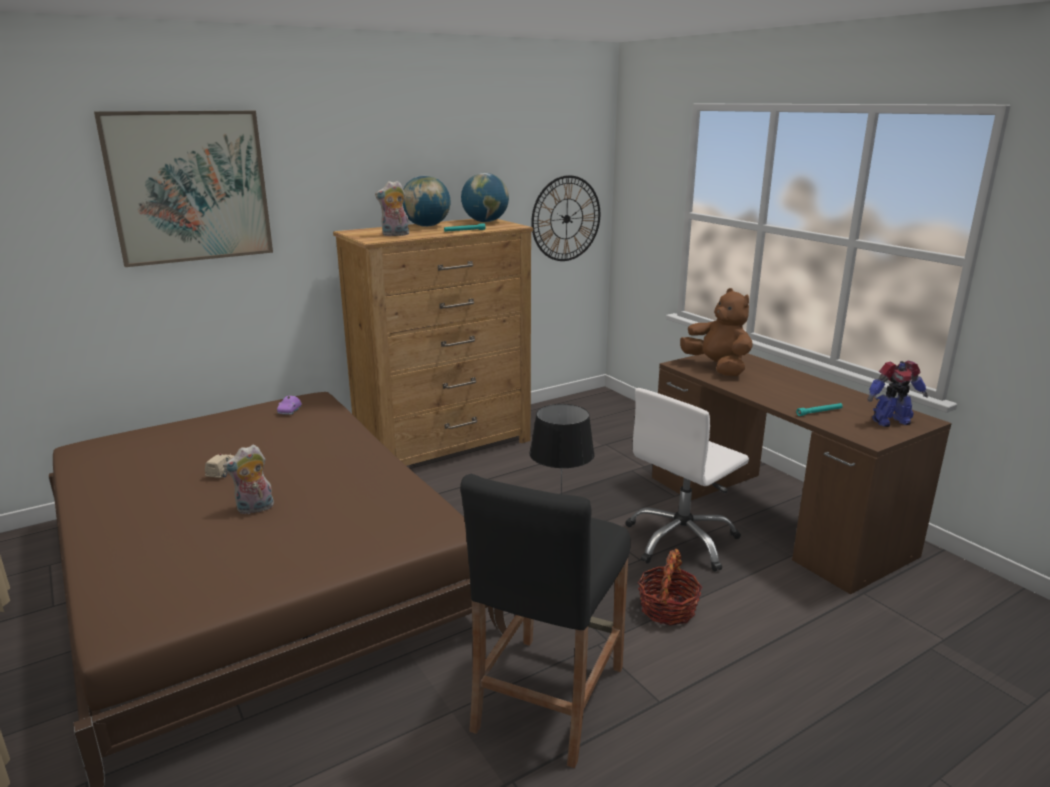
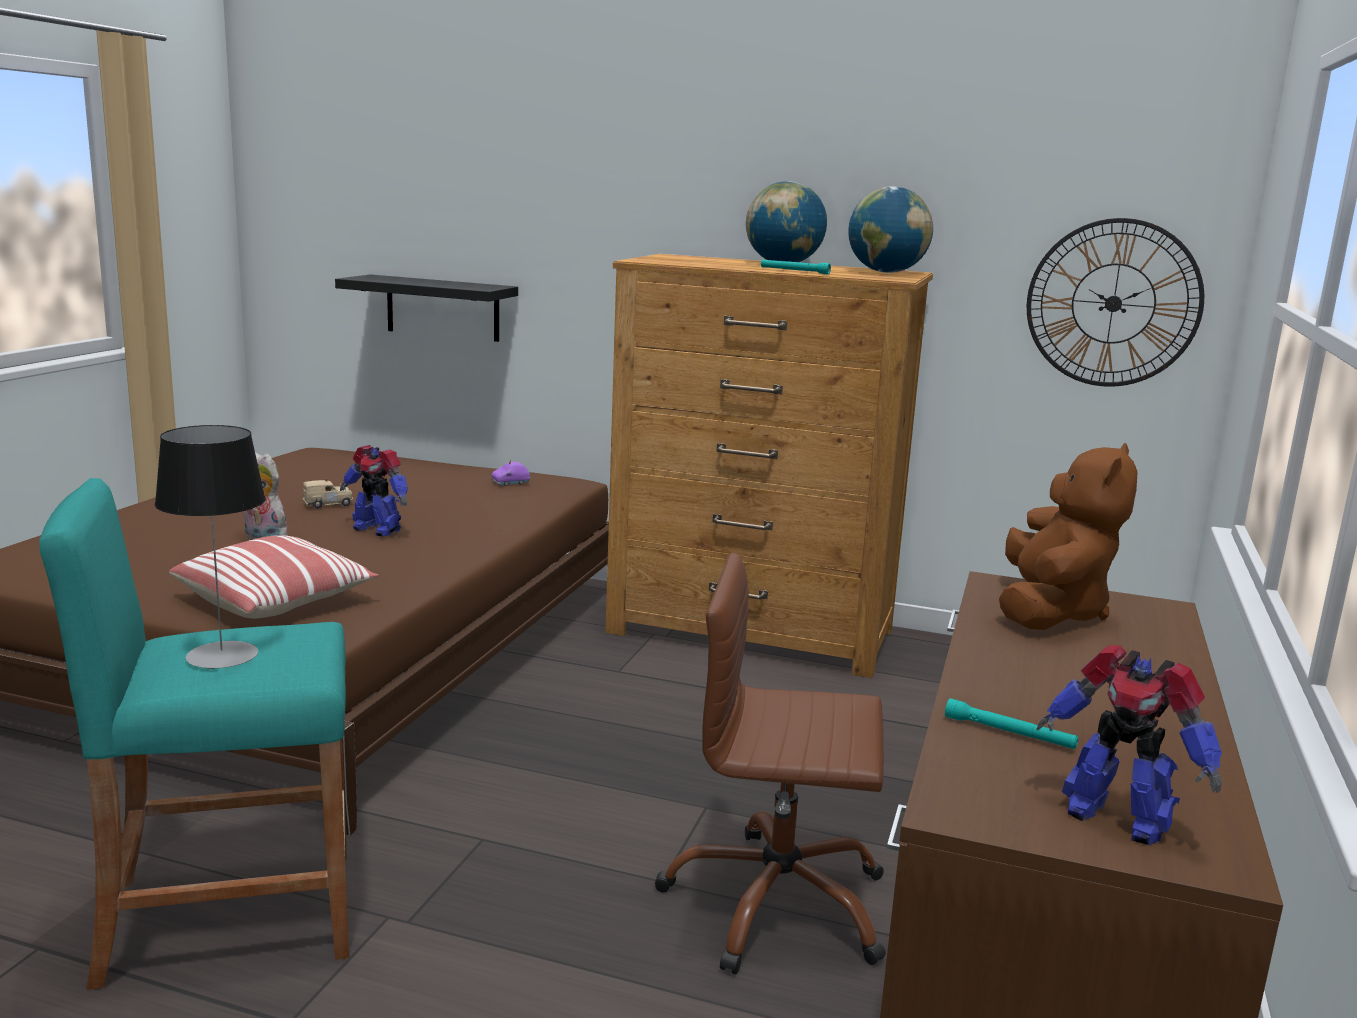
camera: 50 degrees right, 5 degrees down
picture [94,111,273,267] -> none
plush toy [375,181,409,236] -> none
black stool [460,474,631,768] -> turquoise stool [40,478,349,990]
white office chair [625,388,749,572] -> brown office chair [655,553,886,974]
basket [638,549,702,626] -> none
none -> pillow [169,535,379,619]
none -> black shelf [335,274,518,342]
none -> toy robot [340,445,408,537]

